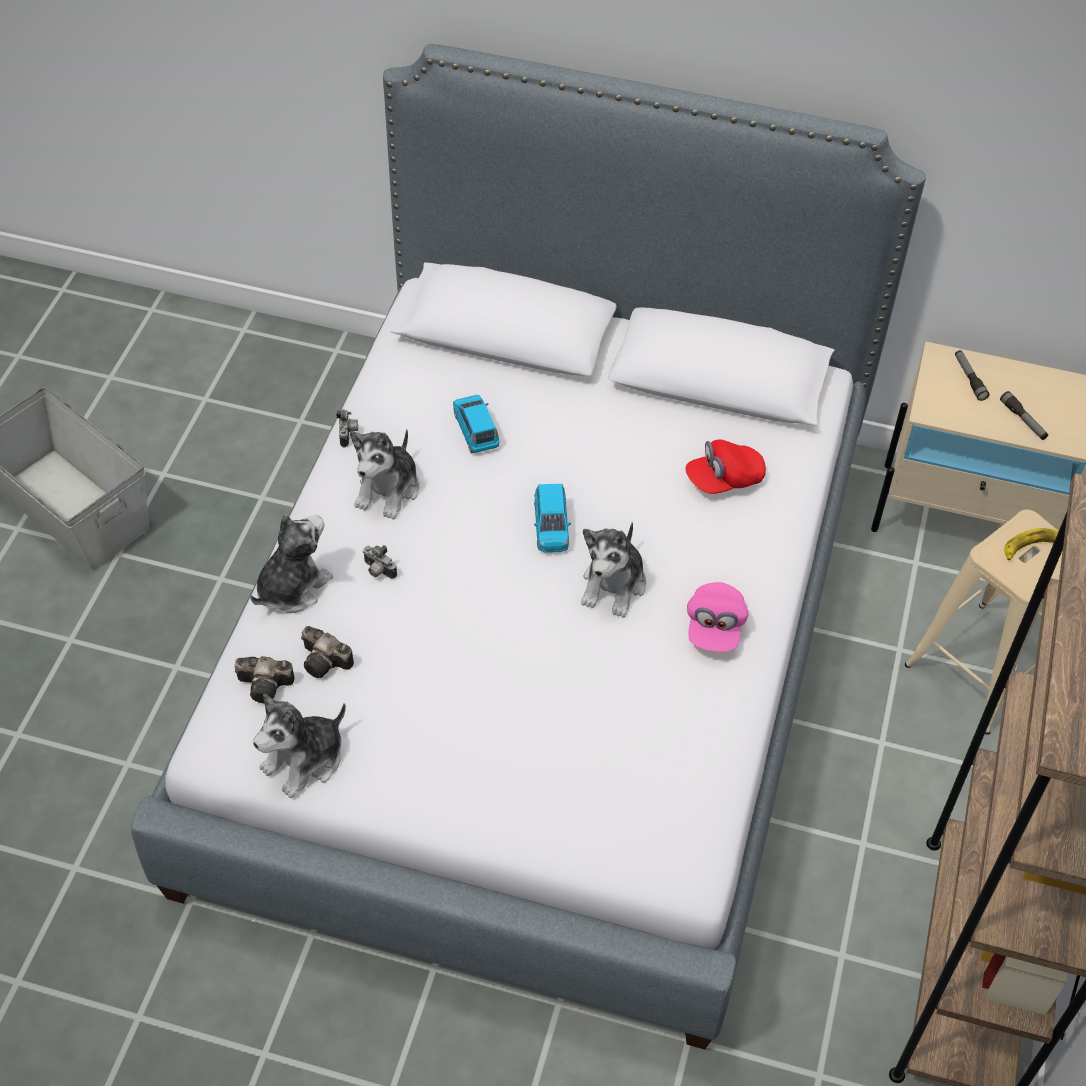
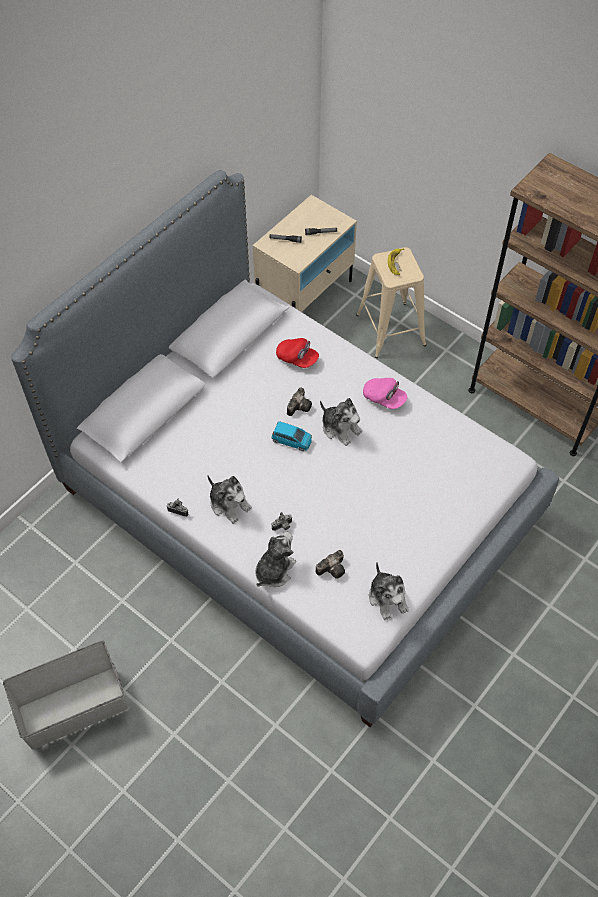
camera: 65 degrees left, 5 degrees up
camera [235,656,294,704] -> camera moved to [287,387,312,416]
plush toy [250,514,333,613] -> plush toy turned 60 degrees clockwise [255,532,296,587]
blue toy car [453,395,499,453] -> none
red cap [685,439,766,494] -> red cap turned 60 degrees counterclockwise [276,338,319,368]

